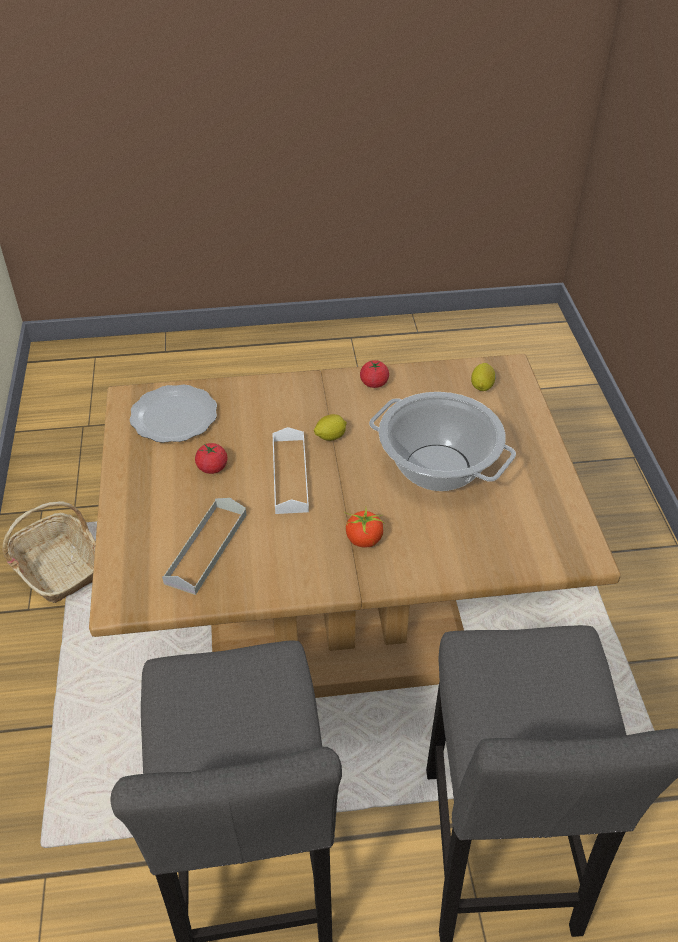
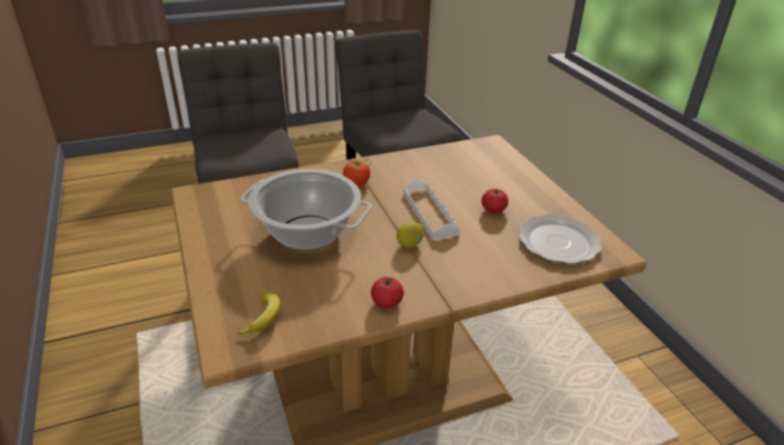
camera: 165 degrees right, 10 degrees down
basket [2,501,96,603] -> none
grey tray [162,498,246,595] -> none
lemon [471,363,496,391] -> banana [237,292,281,335]

